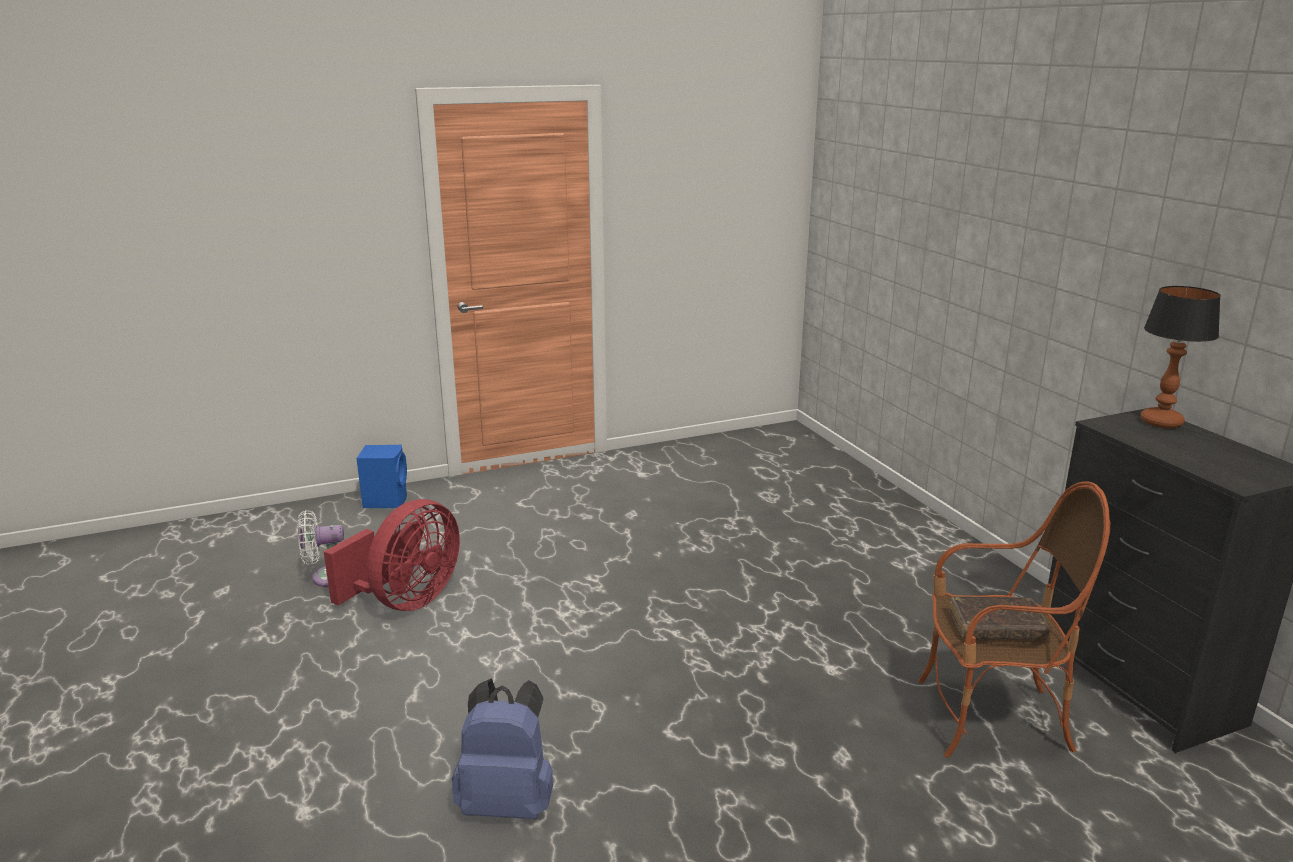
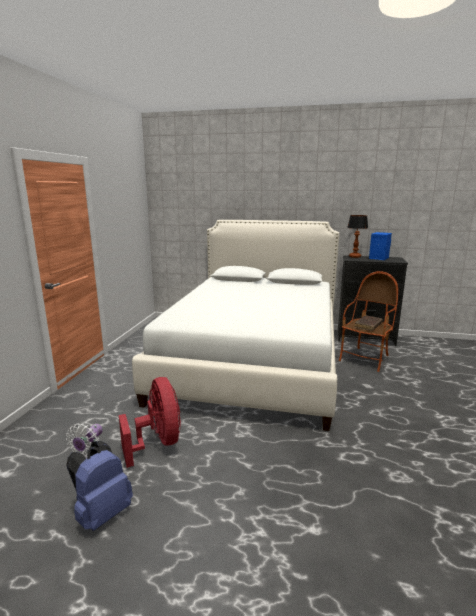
camera: 55 degrees left, 5 degrees down
blue speaker [356,445,407,508] -> blue speaker moved to [369,232,392,260]
blue backpack [452,678,553,819] -> blue backpack moved to [66,441,133,531]
none -> white bed [132,220,340,431]

